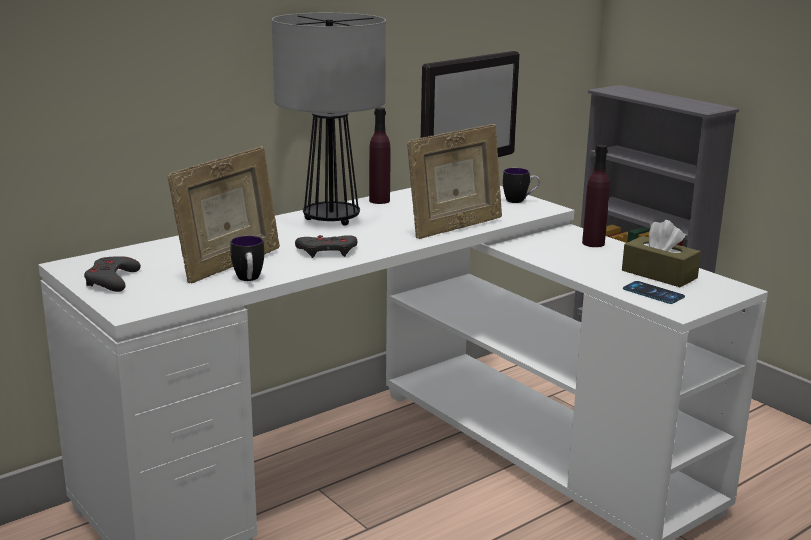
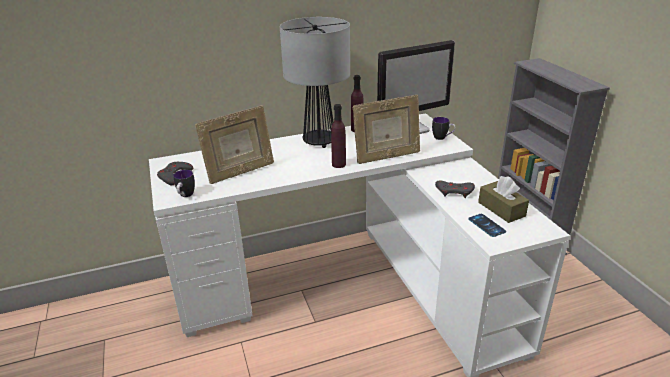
camera: 20 degrees right, 10 degrees up
mug [230,236,264,281] -> mug moved to [173,170,195,197]
grey game controller [295,235,357,258] -> grey game controller moved to [435,181,475,198]
purple bottle [582,145,610,247] -> purple bottle moved to [331,104,346,168]

